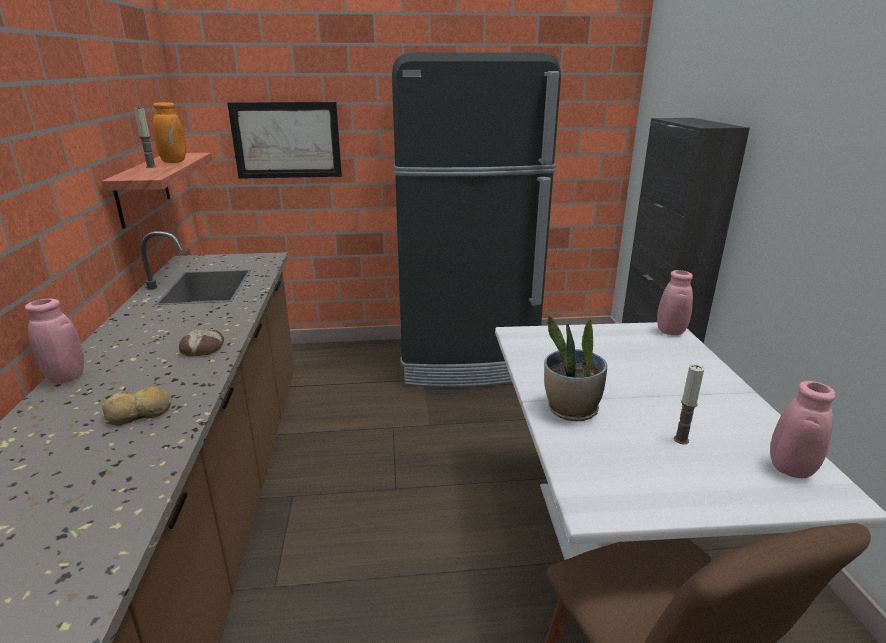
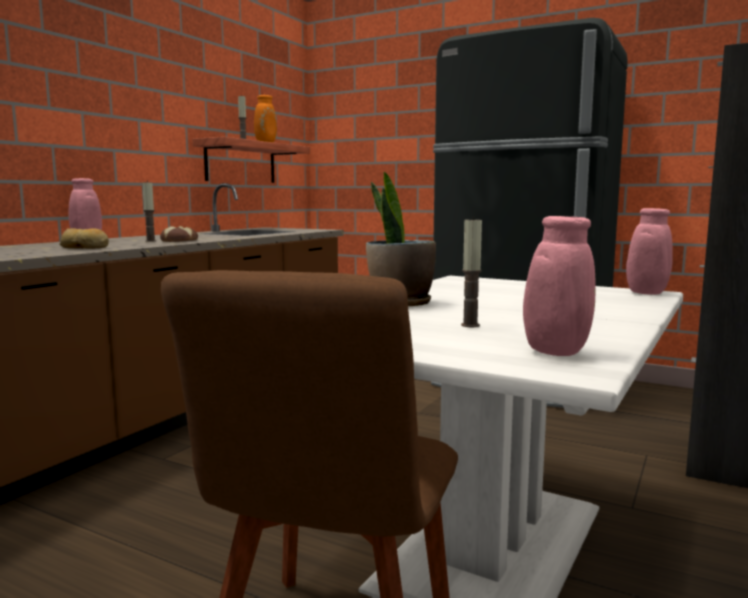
camera: 35 degrees right, 15 degrees down
picture [227,102,342,179] -> none
none -> candle [142,181,156,242]

